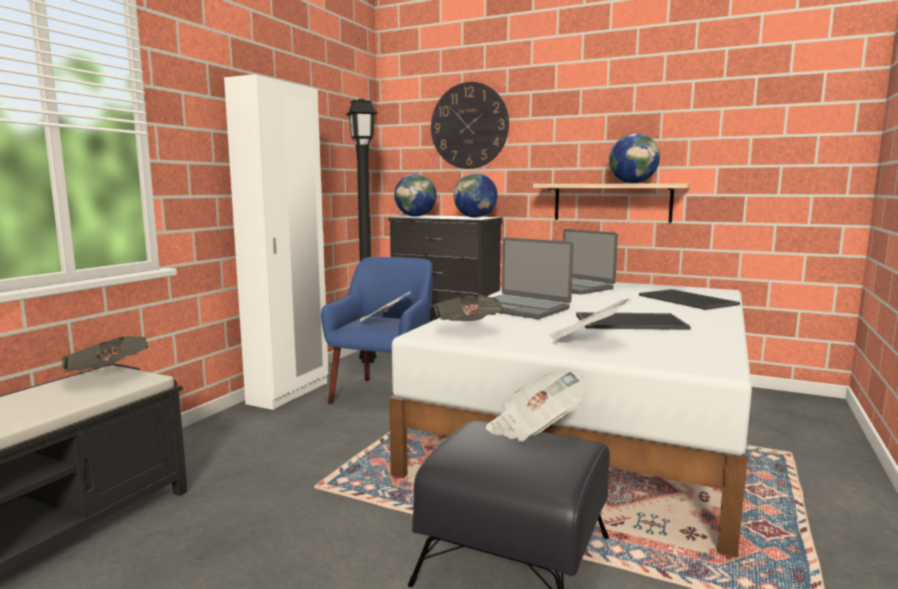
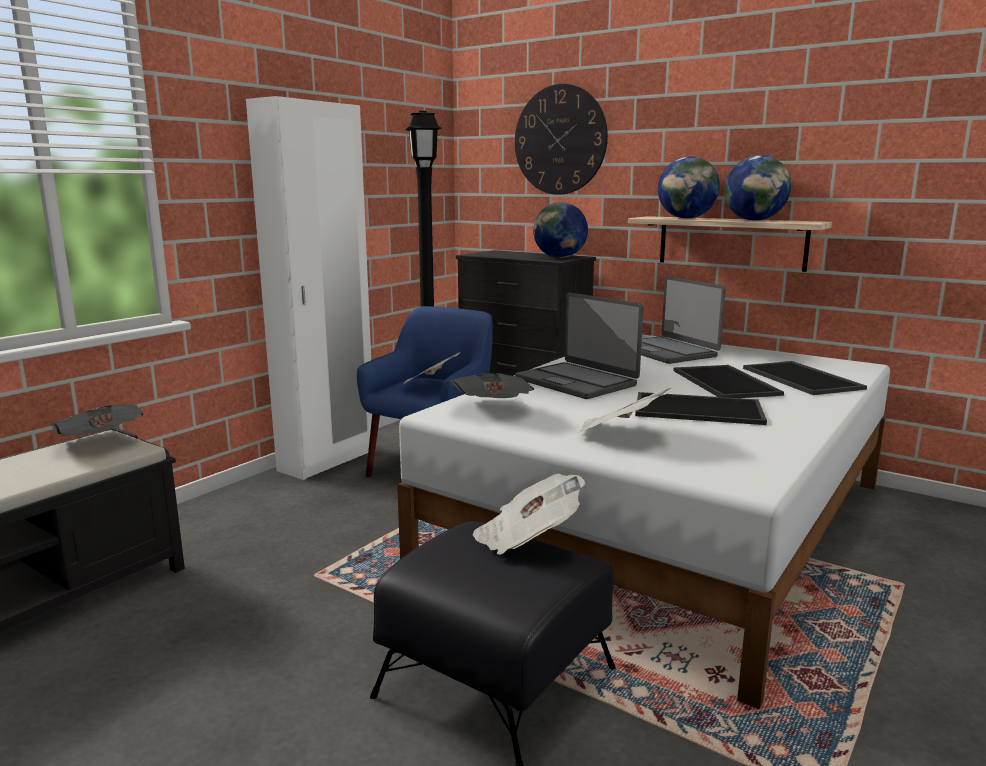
camera: 10 degrees right, 5 degrees up
globe [394,174,437,217] -> globe moved to [658,156,720,218]
none -> tray [673,365,784,398]

